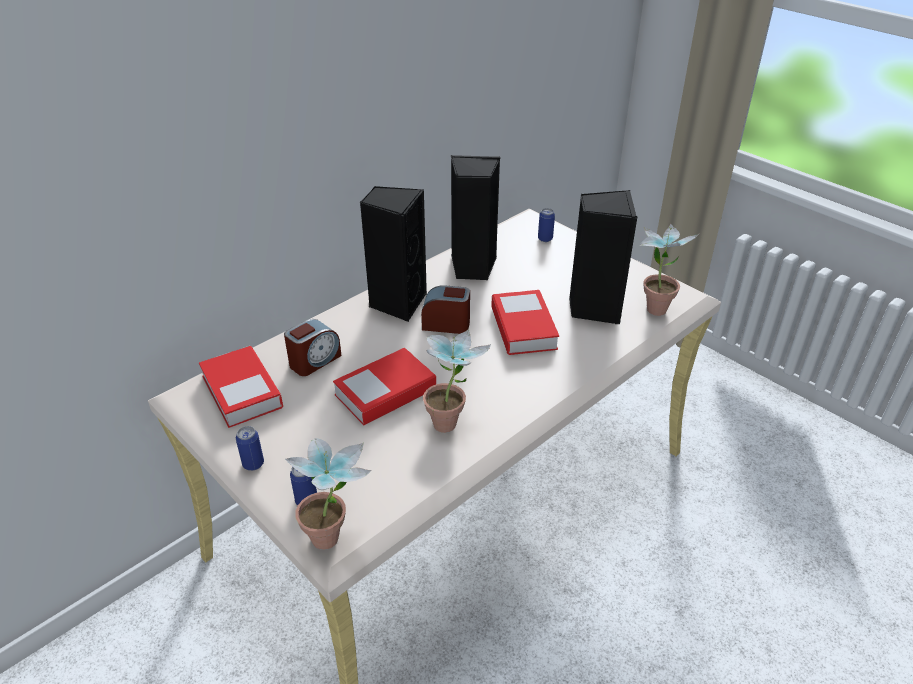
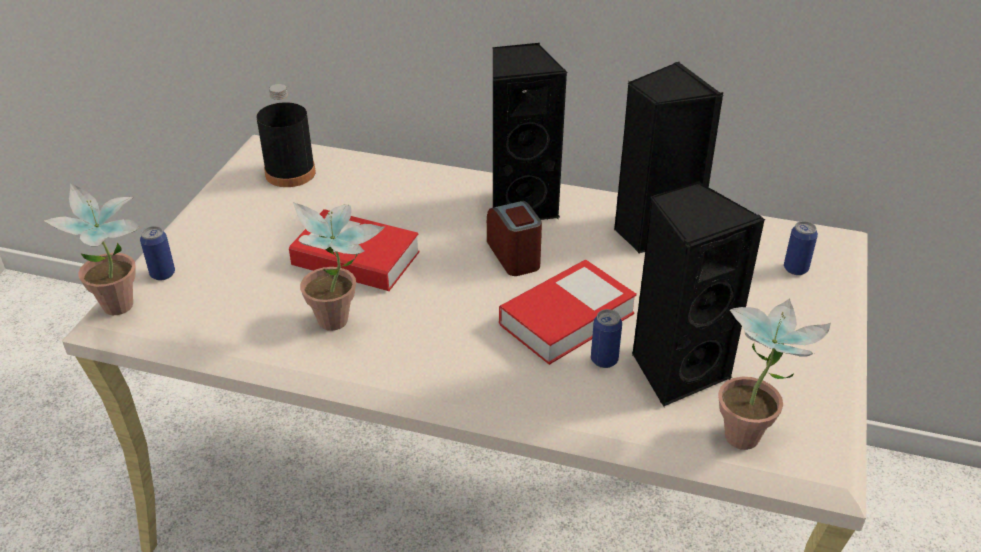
camera: 60 degrees right, 0 degrees up
book [199,346,283,428] -> black bottle [257,84,316,187]
can [236,426,264,471] -> can moved to [591,309,622,368]
alarm clock [284,319,342,376] -> none

